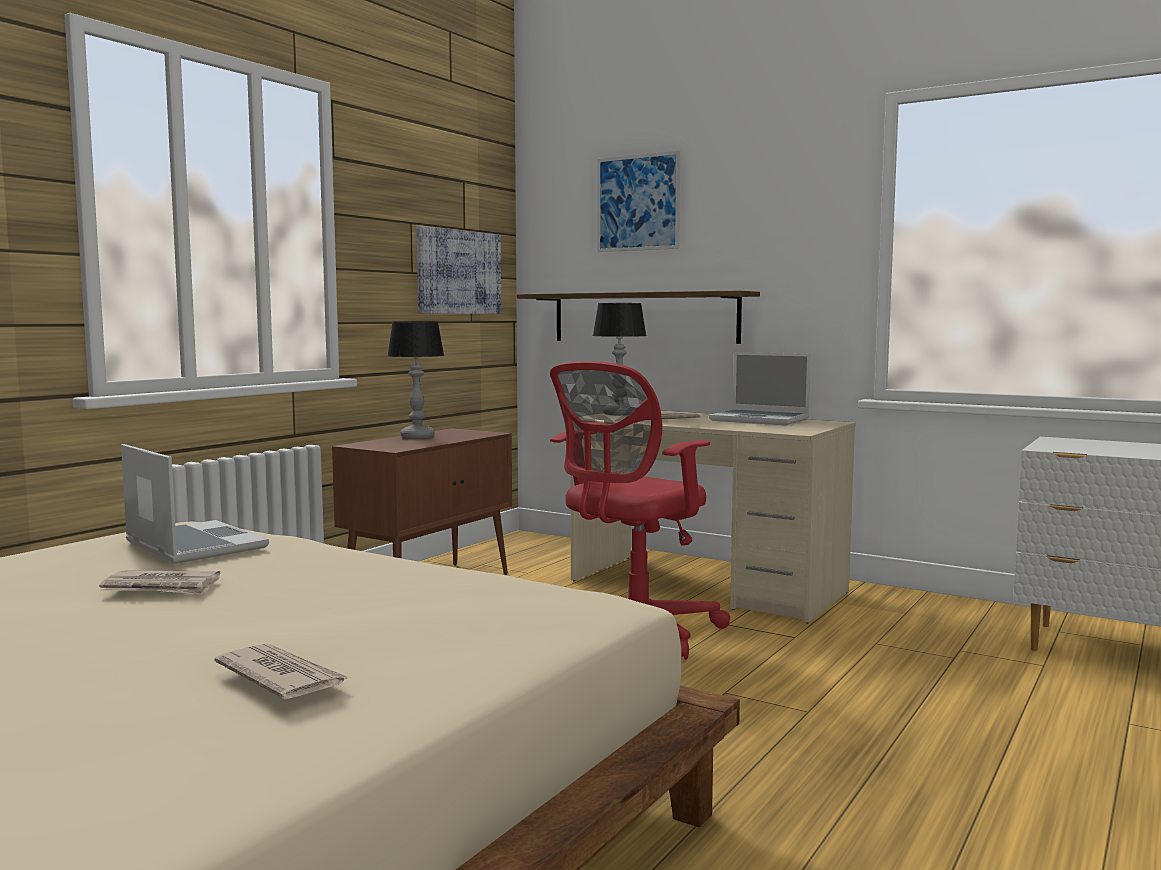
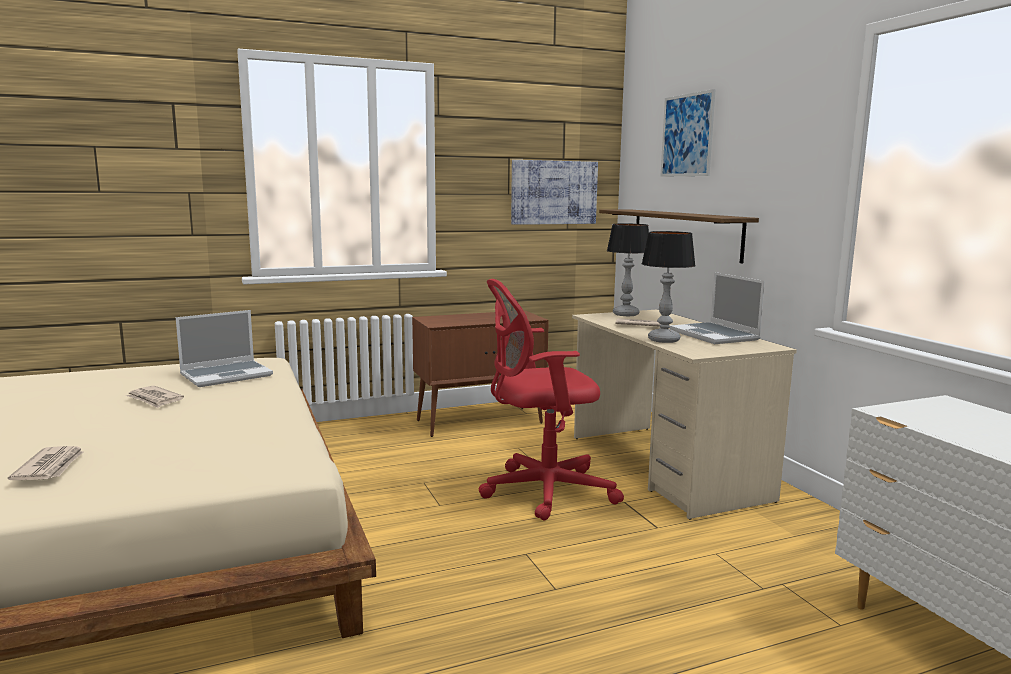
camera: 35 degrees right, 5 degrees up
laptop [121,444,269,564] -> laptop turned 60 degrees clockwise [176,310,273,387]
table lamp [387,321,444,439] -> table lamp moved to [642,231,696,343]

